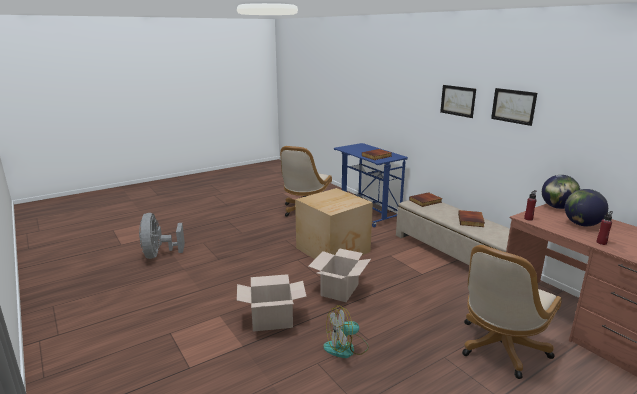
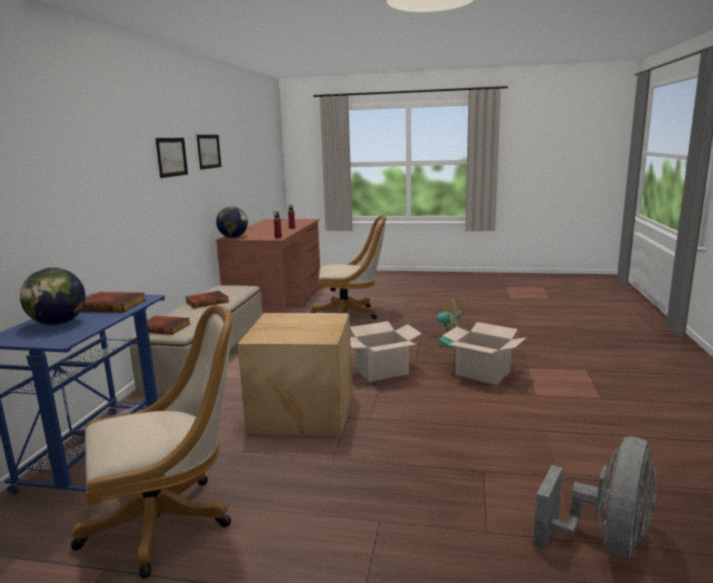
camera: 135 degrees left, 5 degrees down
picture [440,85,476,118] -> picture moved to [197,135,222,170]
globe [565,189,608,226] -> globe moved to [20,268,86,325]

